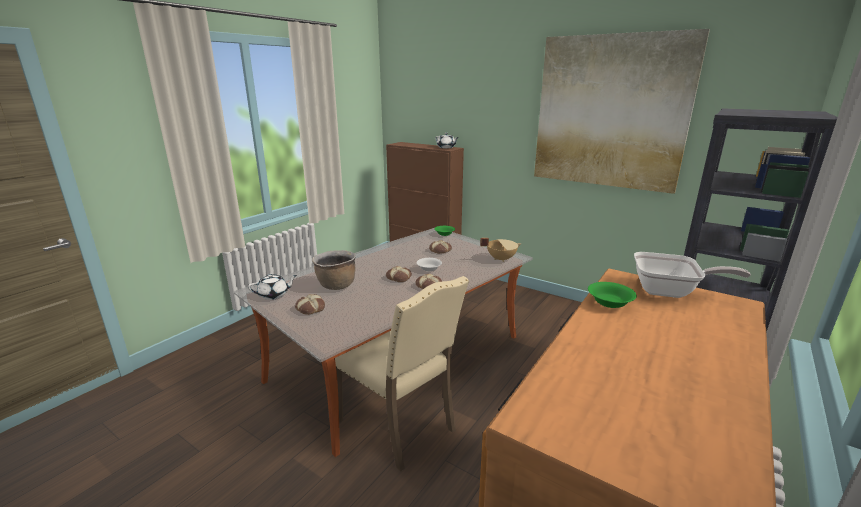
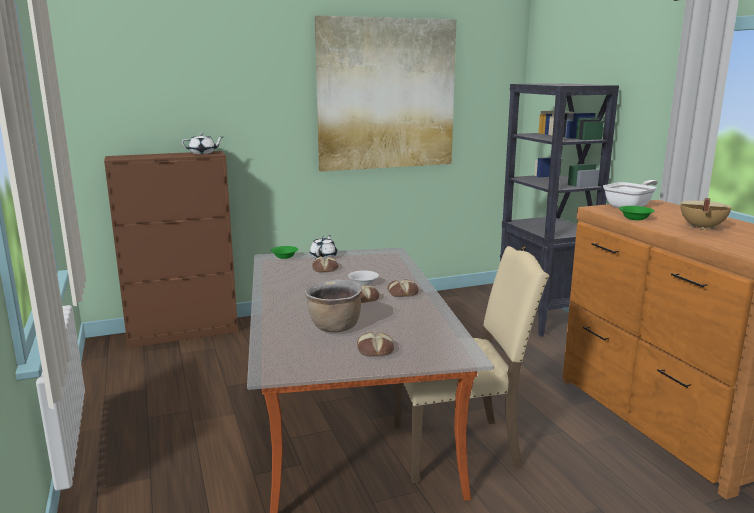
camera: 55 degrees left, 5 degrees down
white teapot [248,274,297,300] -> white teapot moved to [310,235,337,259]
beige cooking pot [480,238,521,262] -> beige cooking pot moved to [680,198,732,230]

